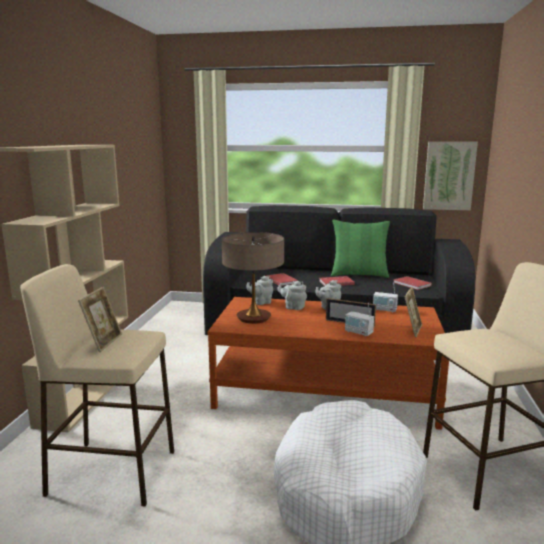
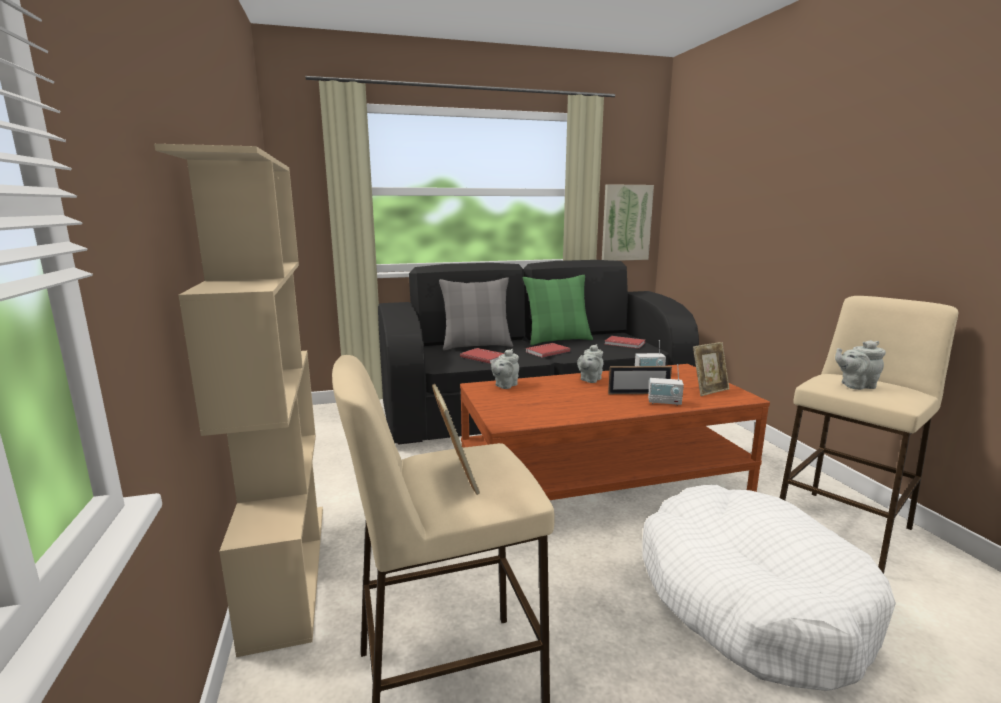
camera: 25 degrees left, 0 degrees up
table lamp [222,232,284,324] -> none
grey teapot [277,281,307,310] -> grey teapot moved to [835,340,886,390]
picture frame [405,287,422,337] -> picture frame turned 60 degrees clockwise [693,342,730,396]
none -> grey pillow [439,277,513,350]

